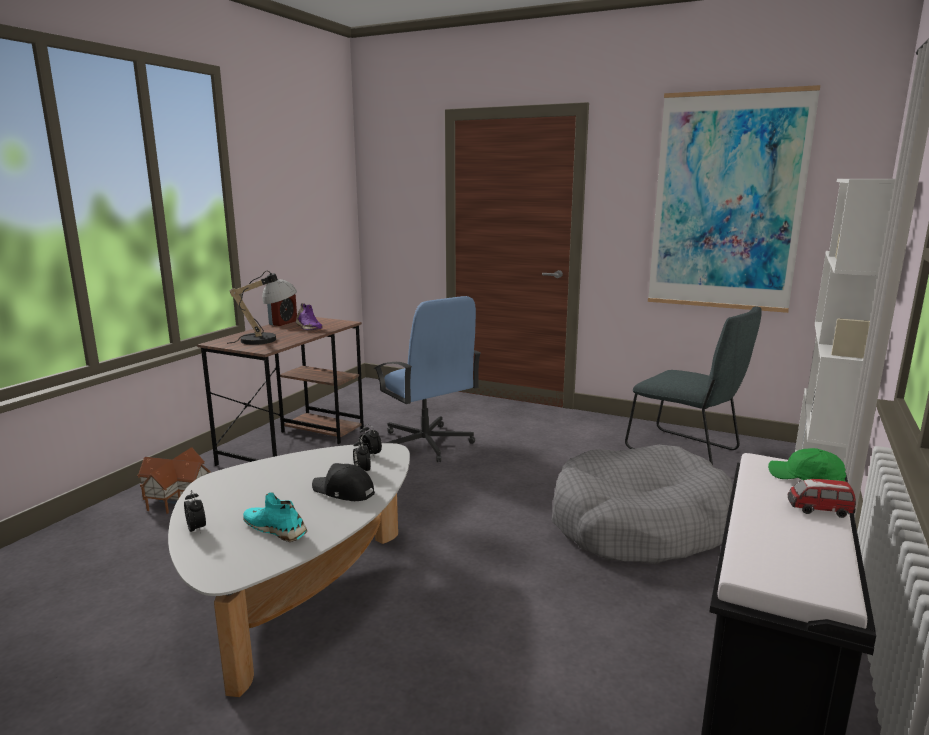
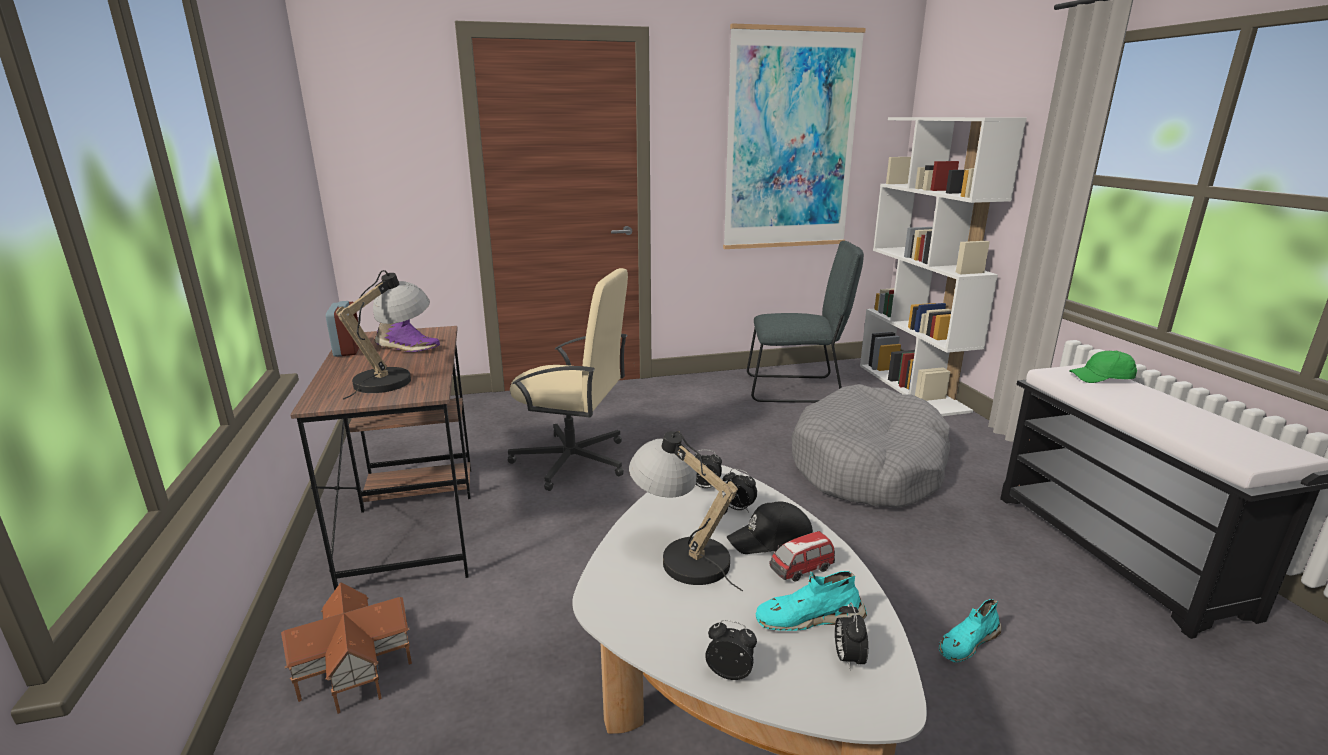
camera: 40 degrees left, 5 degrees up
blue office chair [374,296,481,462] -> beige office chair [507,268,628,491]
toy car [788,479,856,518] -> toy car moved to [770,531,835,582]
none -> table lamp [629,431,743,591]
none -> alarm clock [835,602,868,670]
none -> turquoise shoe [939,599,1002,662]

